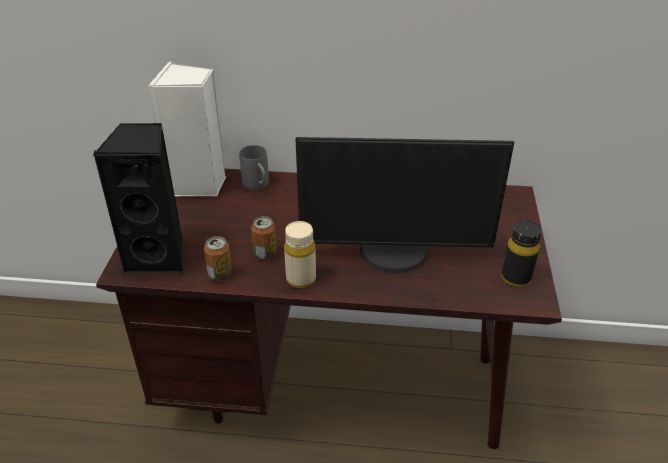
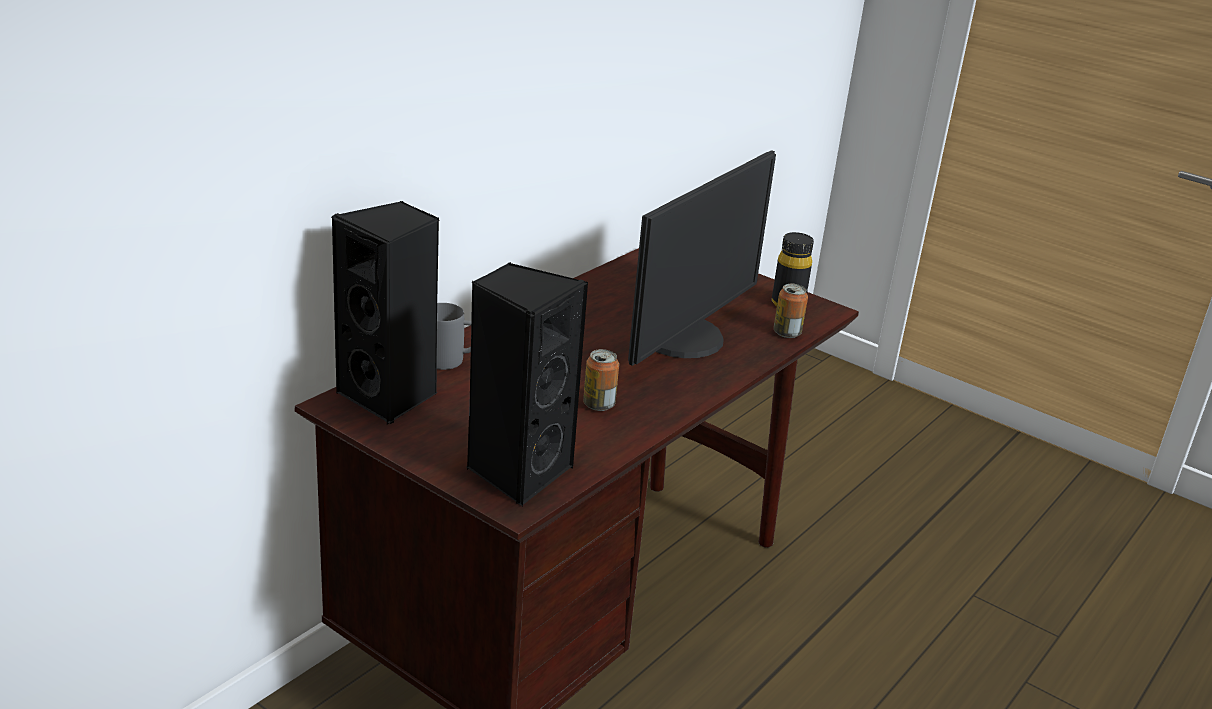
camera: 60 degrees left, 10 degrees down
white speaker [147,62,226,197] -> black speaker [331,201,440,425]
can [204,236,232,281] -> can moved to [773,284,808,338]
beige bottle [284,221,316,288] -> none

